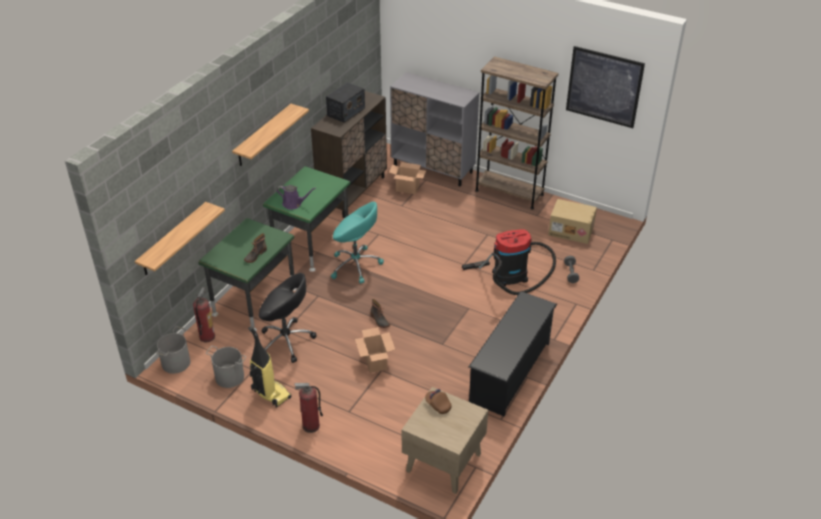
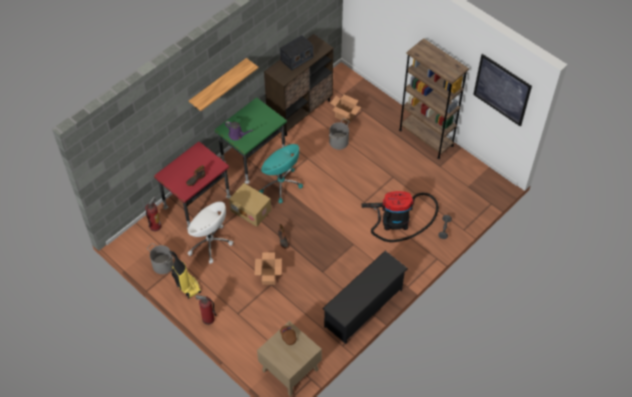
camera: 15 degrees right, 15 degrees up
shelf [135,202,225,275] -> none
grey bucket [156,326,190,374] -> grey bucket moved to [329,118,350,150]
green desk [198,218,297,332] -> red desk [154,141,231,230]
black office chair [259,273,316,363] -> white office chair [188,202,233,264]
grey cabinet [390,72,479,187] -> none
cardboard box [548,199,597,244] -> cardboard box moved to [229,183,271,227]

